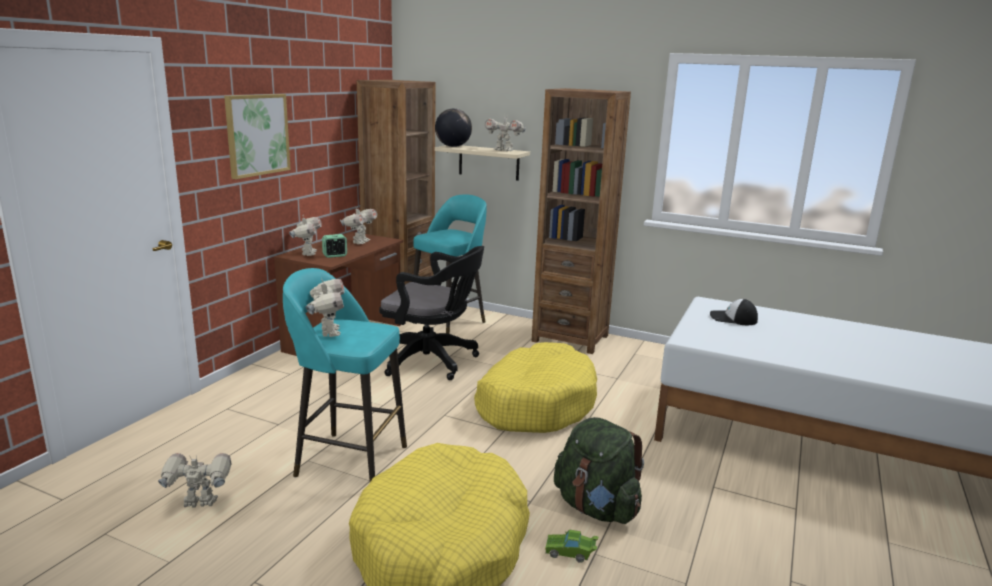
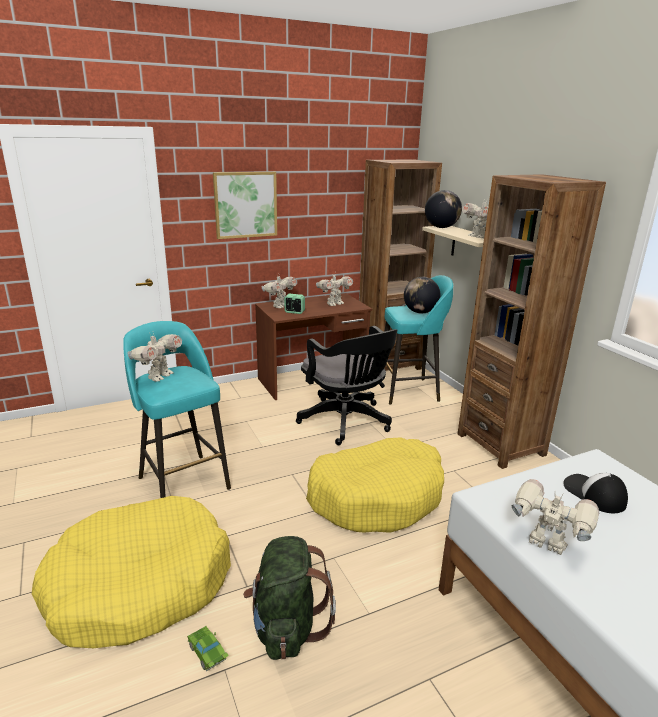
camera: 40 degrees right, 5 degrees up
toy robot [158,453,231,507] -> toy robot moved to [511,479,599,555]
none -> globe [404,277,440,314]

